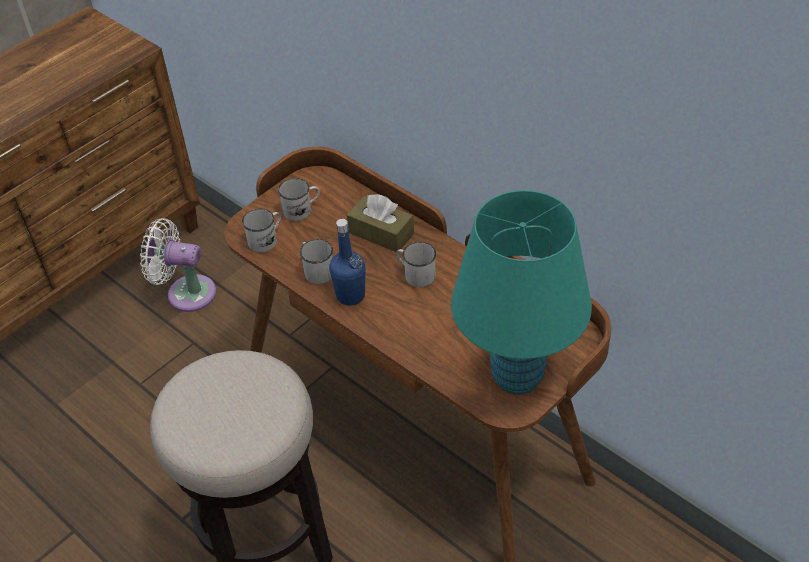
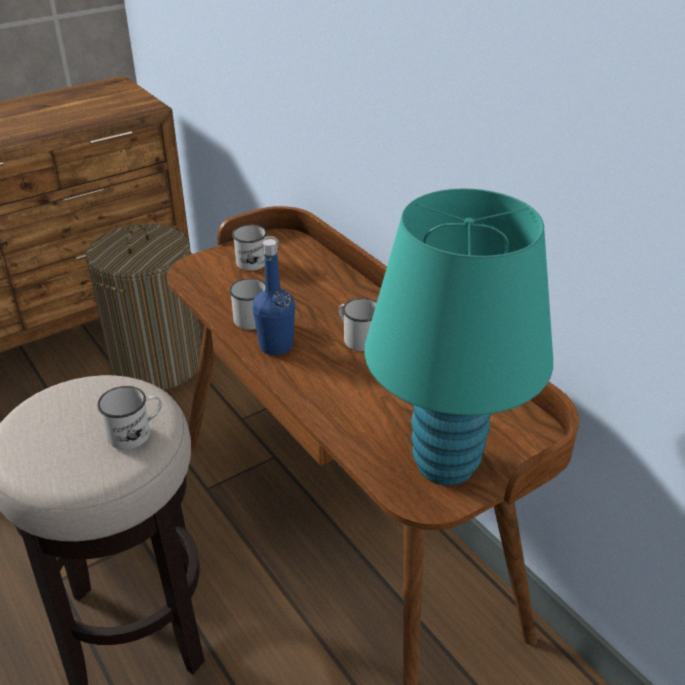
camera: 10 degrees right, 10 degrees down
white fan [140,218,217,312] -> laundry basket [86,224,201,390]
white mug [242,209,281,252] -> white mug moved to [97,386,162,450]
brown tissue box [347,194,414,252] -> none

